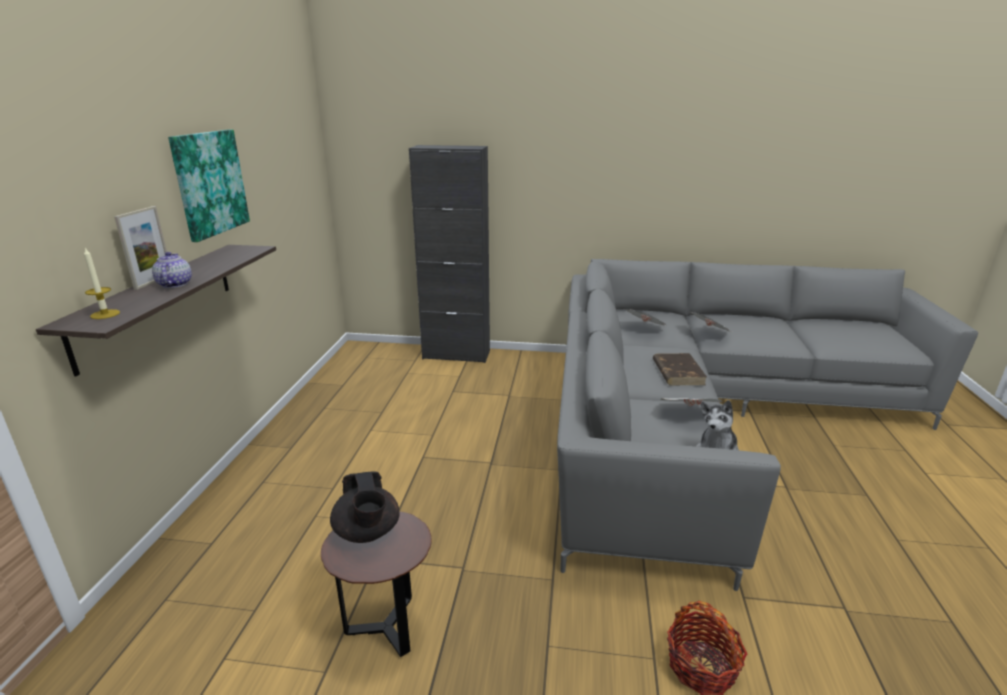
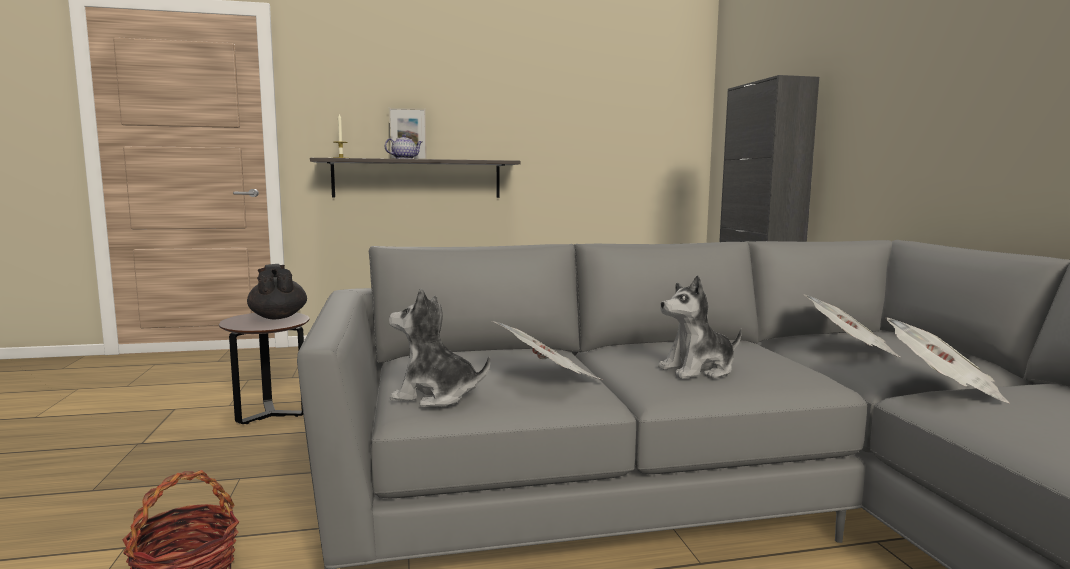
camera: 70 degrees right, 15 degrees down
picture [168,130,250,242] -> none
black teapot [330,471,400,543] -> black teapot turned 105 degrees clockwise [247,264,307,319]
brown book [653,353,707,385] -> plush toy [658,275,742,379]

